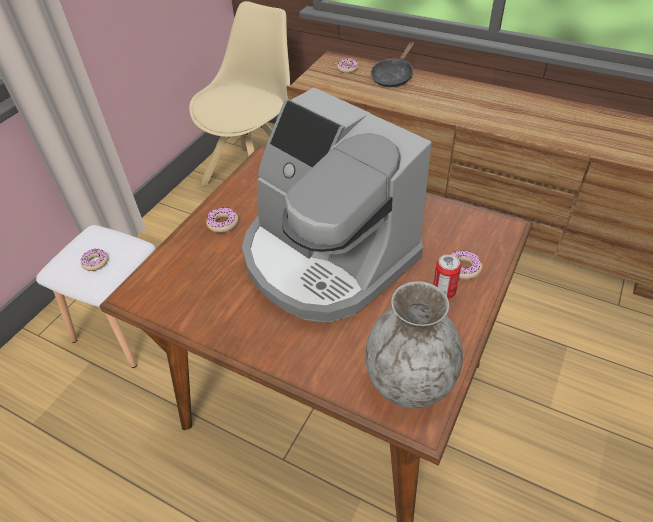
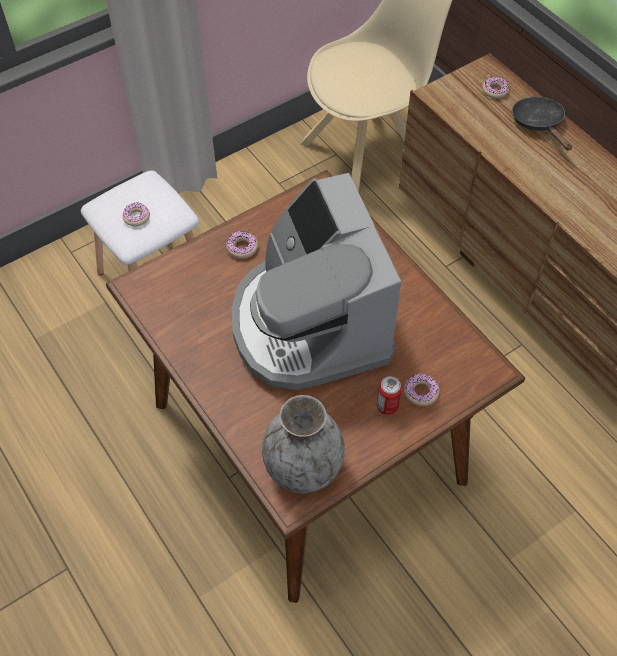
camera: 25 degrees right, 10 degrees up
black frying pan [371,42,414,87] -> black frying pan turned 105 degrees clockwise [512,97,572,151]

